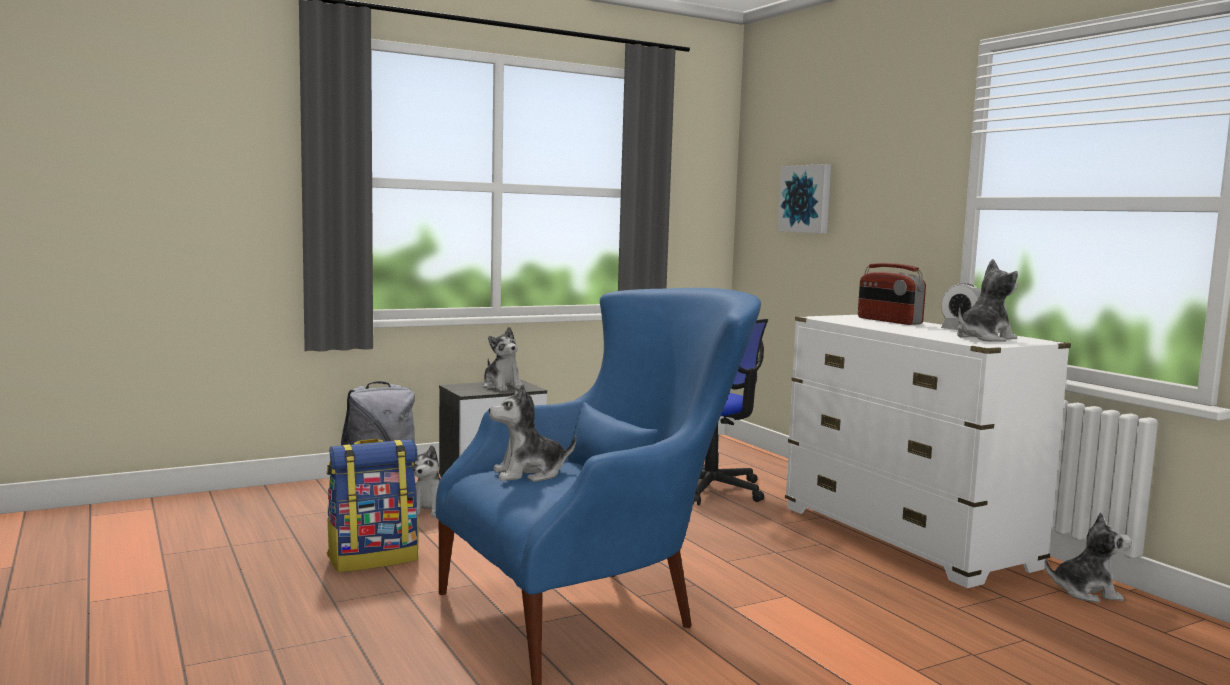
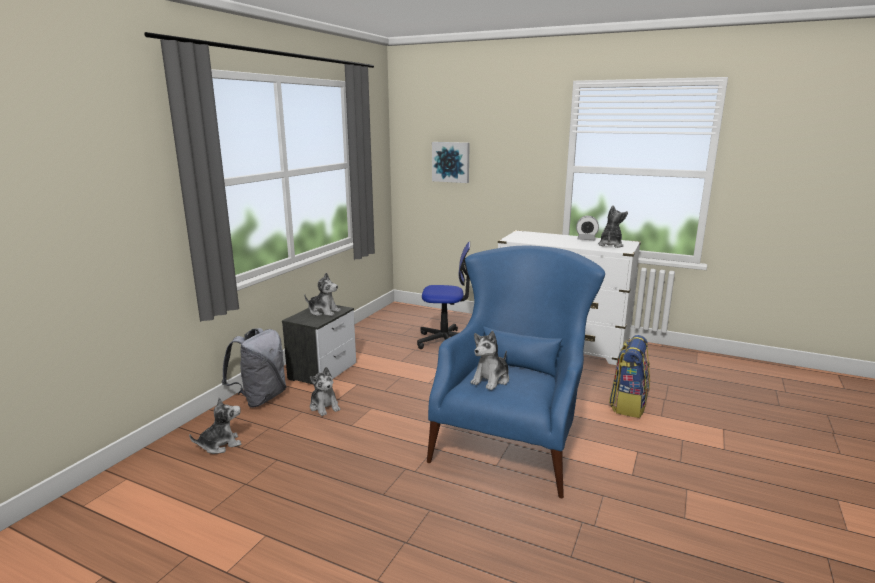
camera: 35 degrees left, 10 degrees up
backpack [327,439,419,572] -> backpack moved to [609,335,650,418]
radio [858,263,926,325] -> none
plush toy [1045,513,1132,603] -> plush toy moved to [189,397,242,454]

